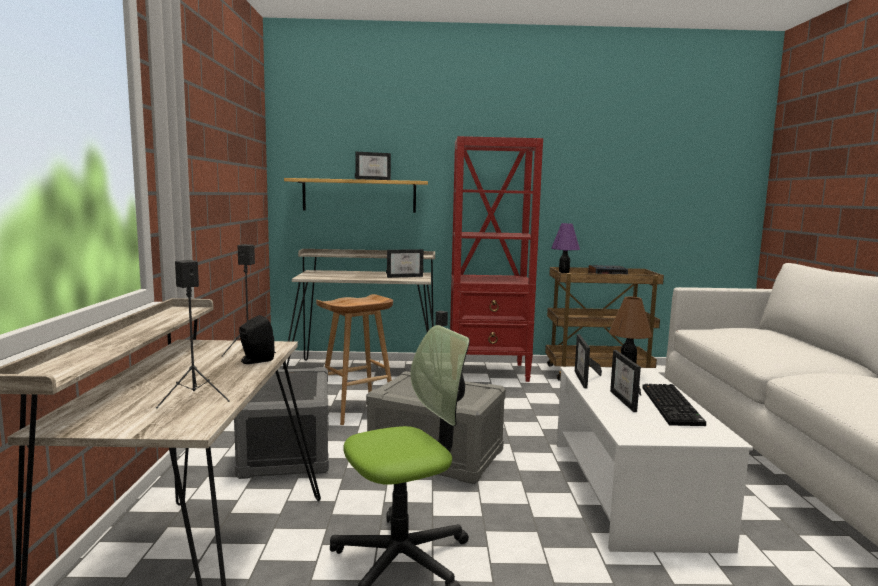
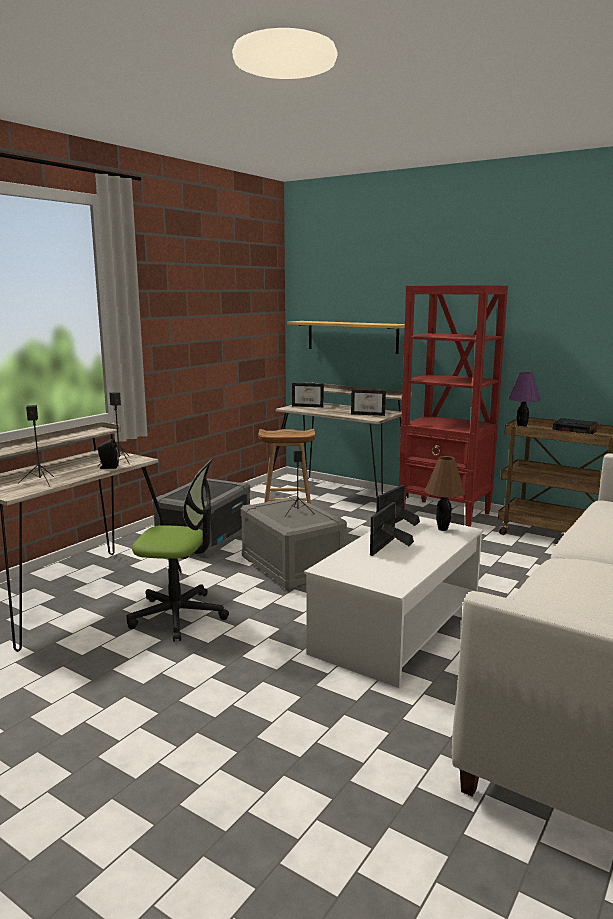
camera: 35 degrees right, 5 degrees up
picture frame [355,152,391,180] -> picture frame moved to [292,383,324,407]
keyboard [643,384,706,426] -> none

